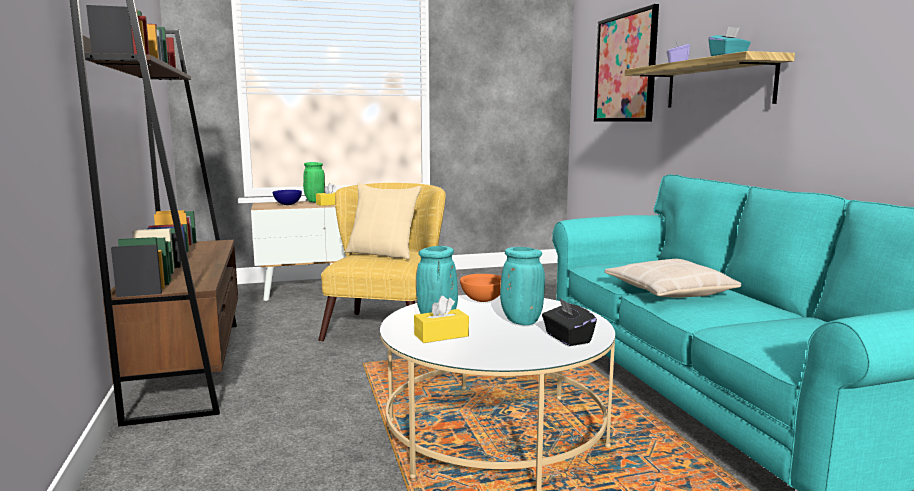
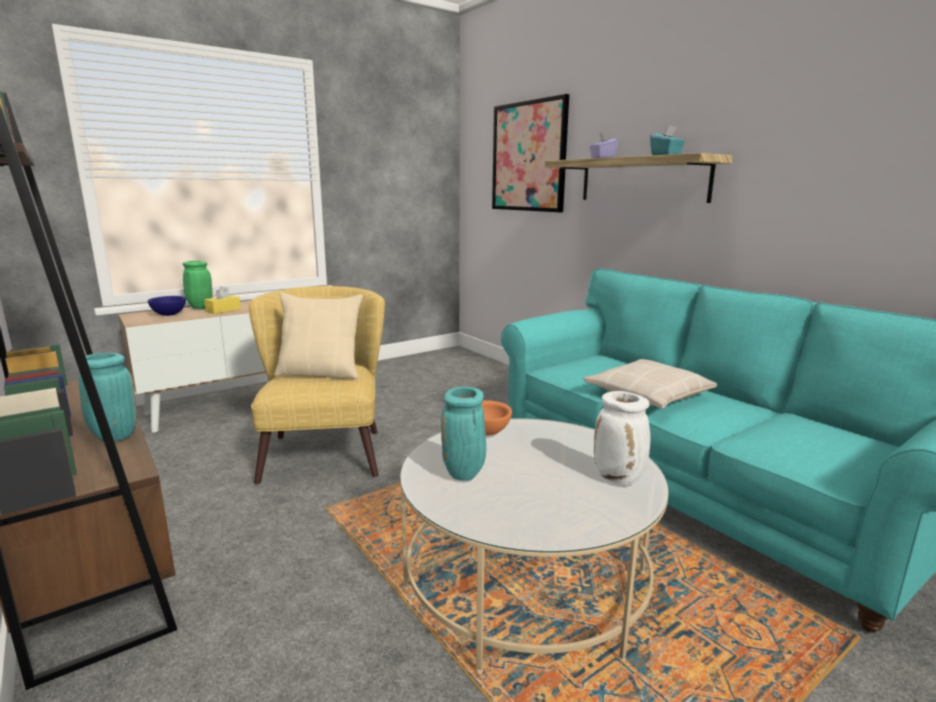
camera: 20 degrees left, 5 degrees up
yellow tissue box [414,296,469,343] -> none
turquoise vase [500,247,545,325] -> turquoise vase moved to [79,353,137,442]
black tissue box [542,298,597,346] -> white vase [594,391,650,486]

